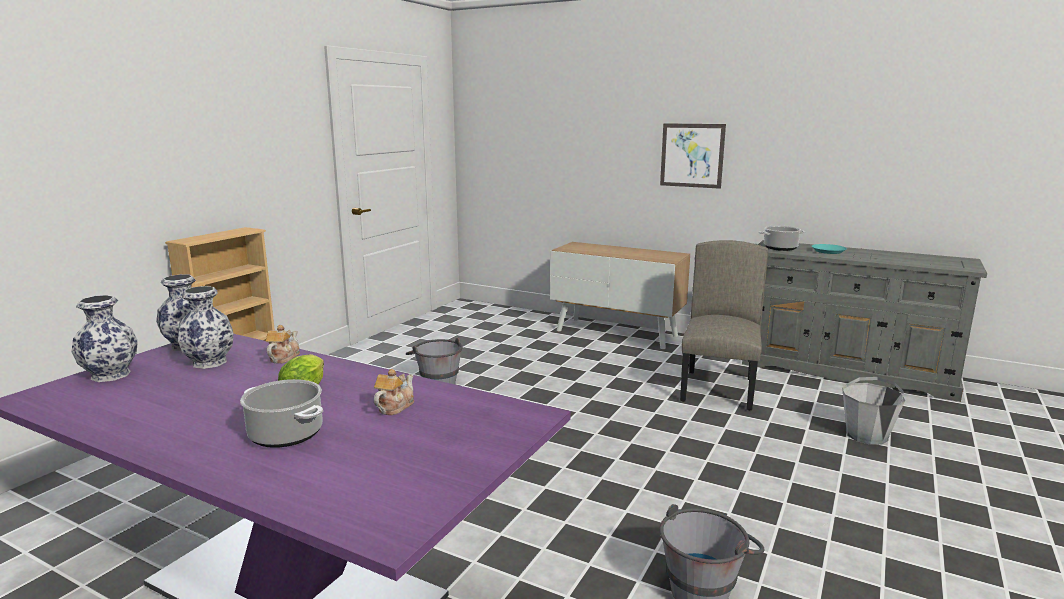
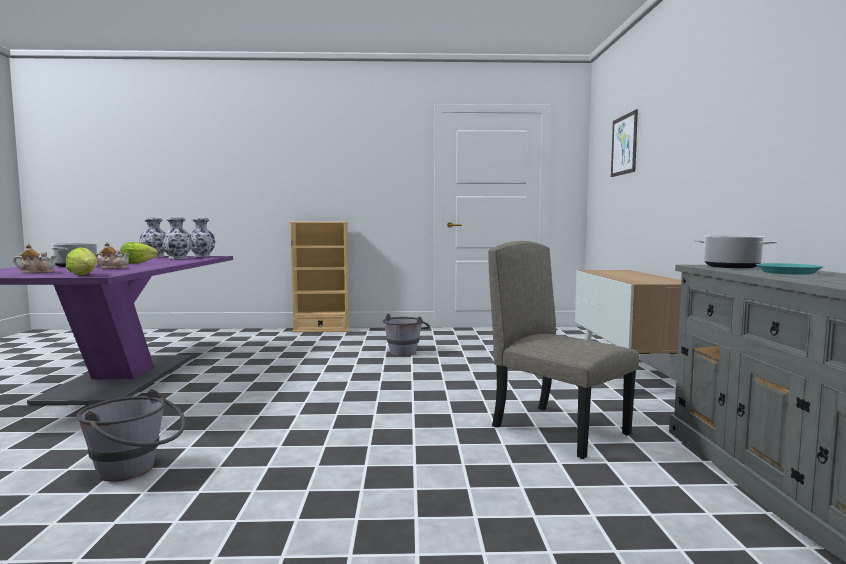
camera: 60 degrees right, 10 degrees down
teapot [266,325,300,364] -> teapot moved to [13,244,56,273]
picture [660,123,726,189] -> picture moved to [611,109,638,177]
beige chair [680,240,768,410] -> beige chair turned 120 degrees counterclockwise [488,241,639,459]
grey bucket [842,377,905,445] -> none
none -> lettuce [66,247,98,275]

